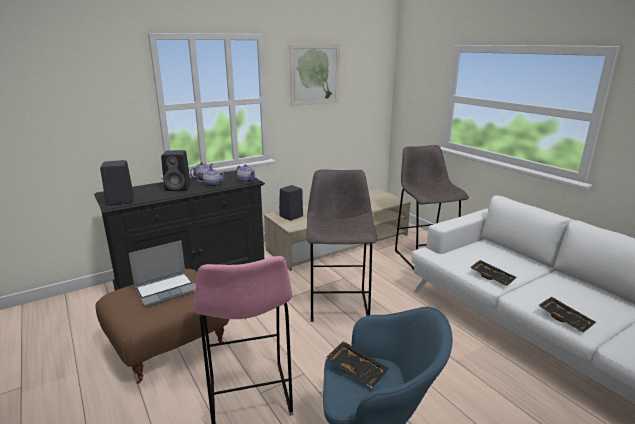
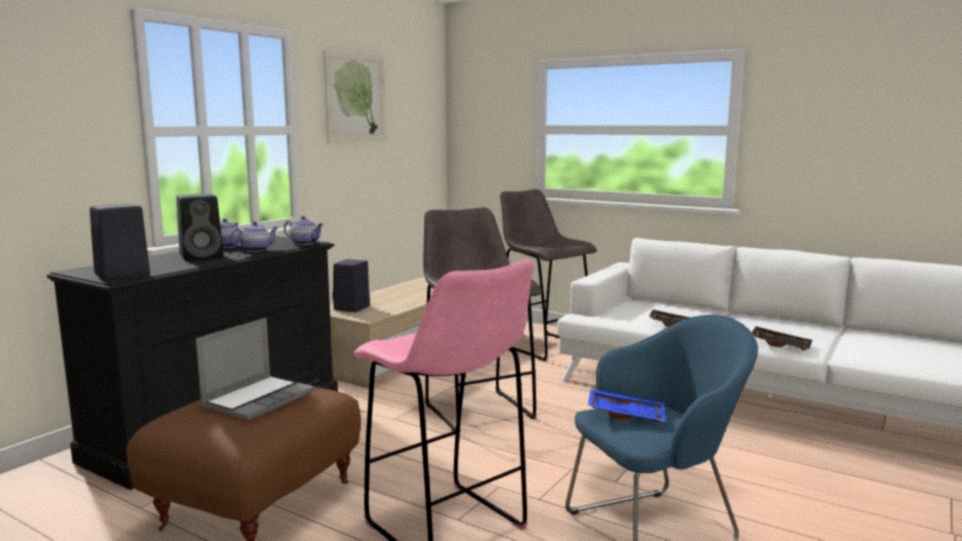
camera: 25 degrees left, 10 degrees down
black tray [326,341,389,388] -> blue tray [588,389,666,422]

